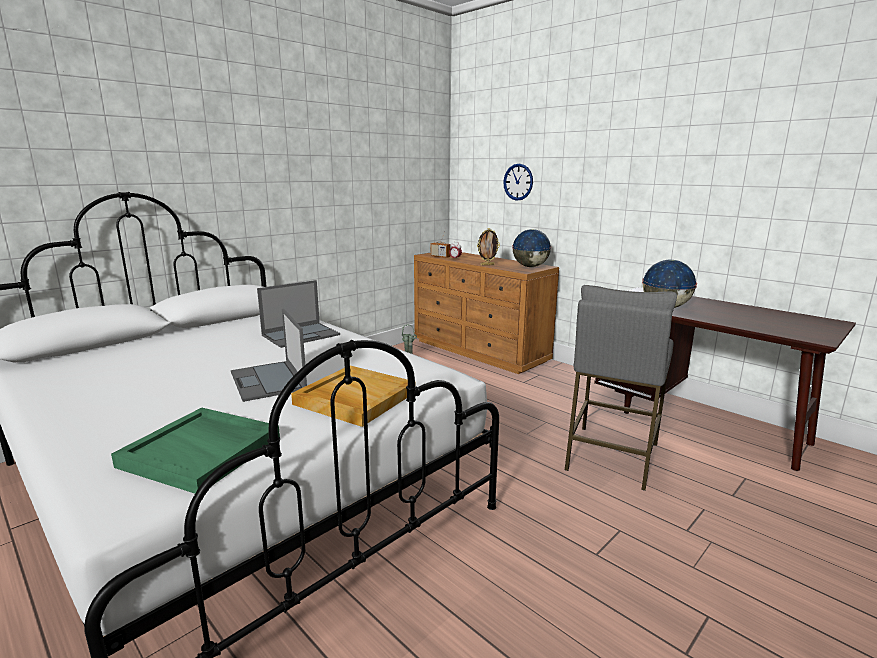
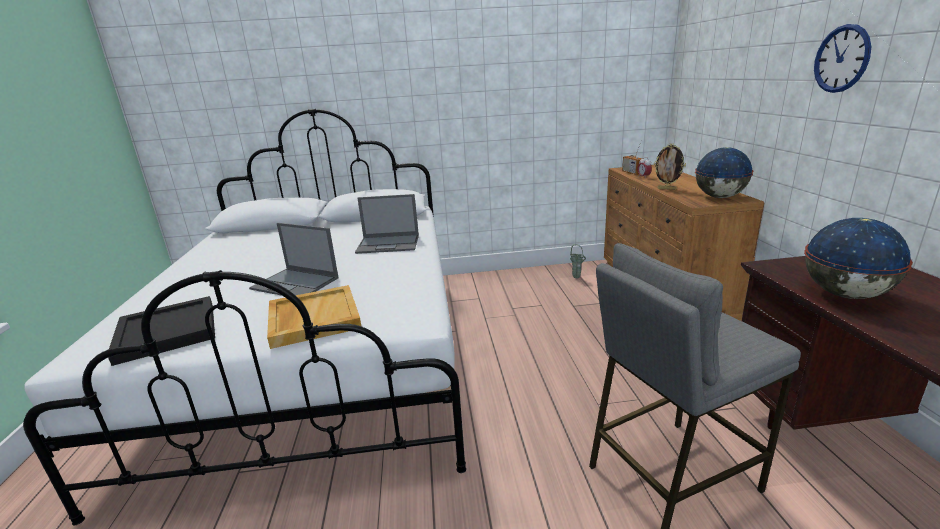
camera: 40 degrees right, 5 degrees up
green tray [111,407,280,494] -> black tray [108,296,215,366]
laptop [231,309,307,402] -> laptop turned 75 degrees counterclockwise [249,223,339,296]
wall clock [503,164,533,201] -> wall clock moved to [814,24,871,93]

